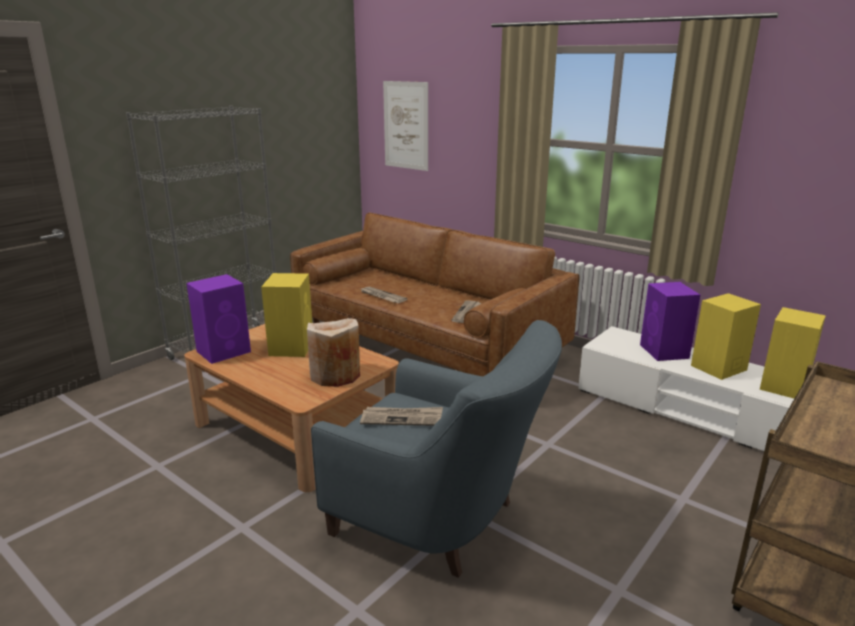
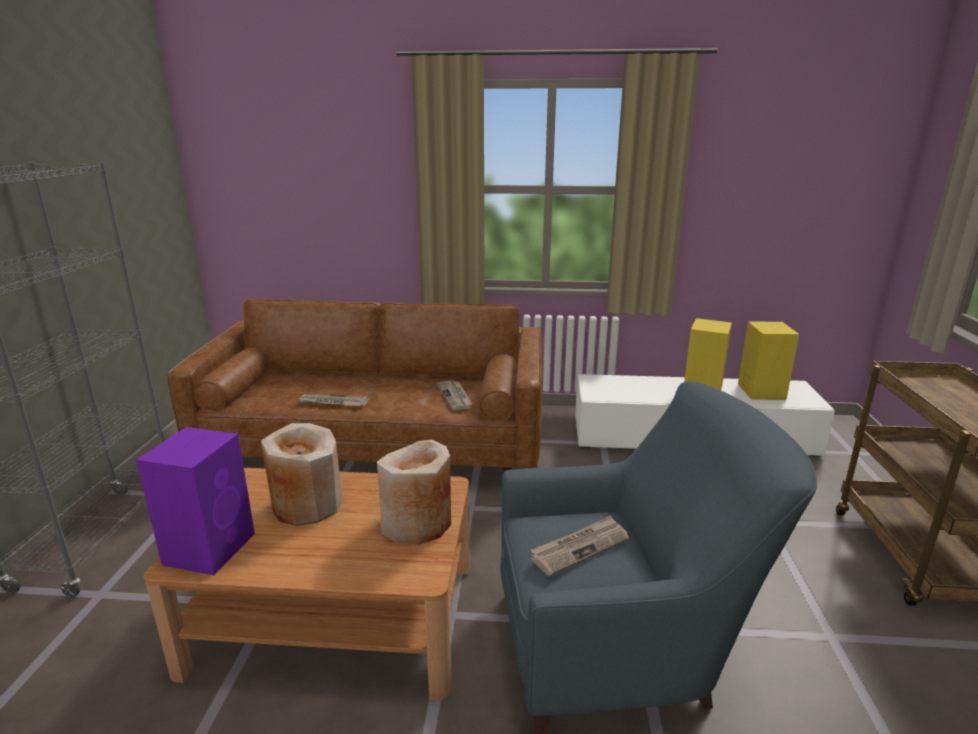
camera: 35 degrees left, 0 degrees up
yellow speaker [261,273,312,357] -> beige vase [261,423,343,526]
picture [383,81,428,171] -> none
purple speaker [640,282,700,361] -> none

